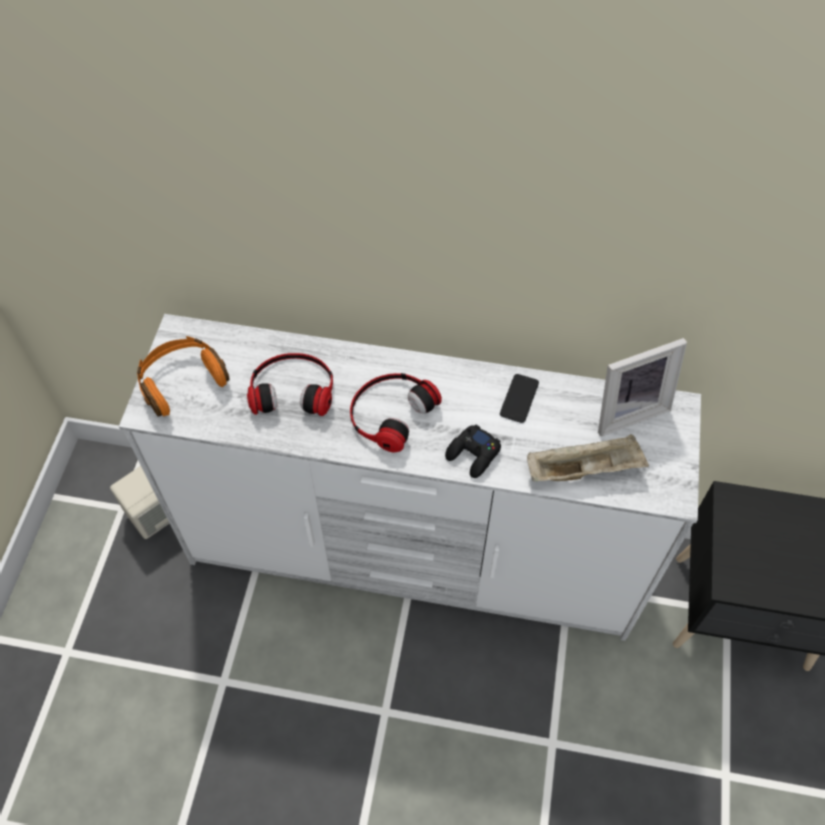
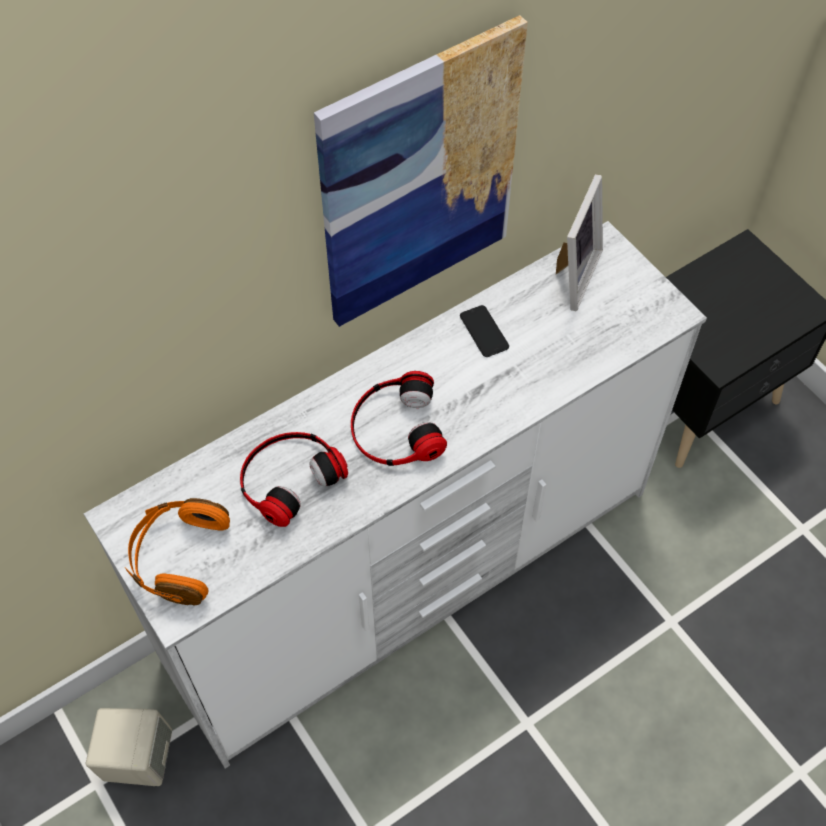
camera: 45 degrees left, 0 degrees up
black game controller [445,424,501,478] -> none
beige tray [527,434,649,482] -> none
none -> picture [314,15,528,327]

